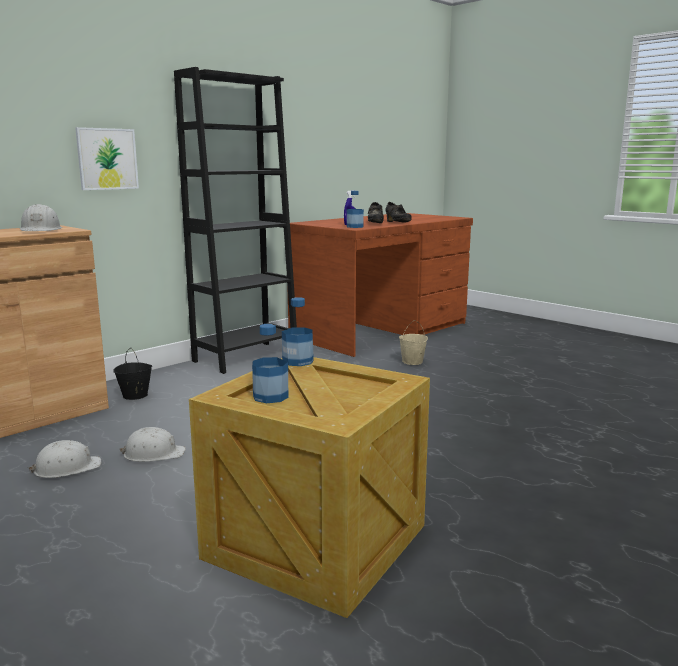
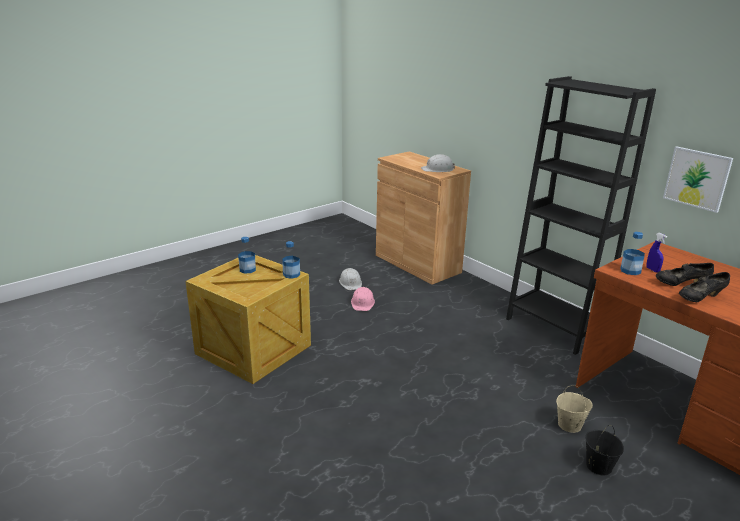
camera: 95 degrees right, 10 degrees up
picture [75,127,139,190] -> picture moved to [663,146,733,213]
black bucket [114,348,152,400] -> black bucket moved to [585,425,624,476]
white hard hat [119,427,186,462] -> pink hard hat [351,287,375,311]

